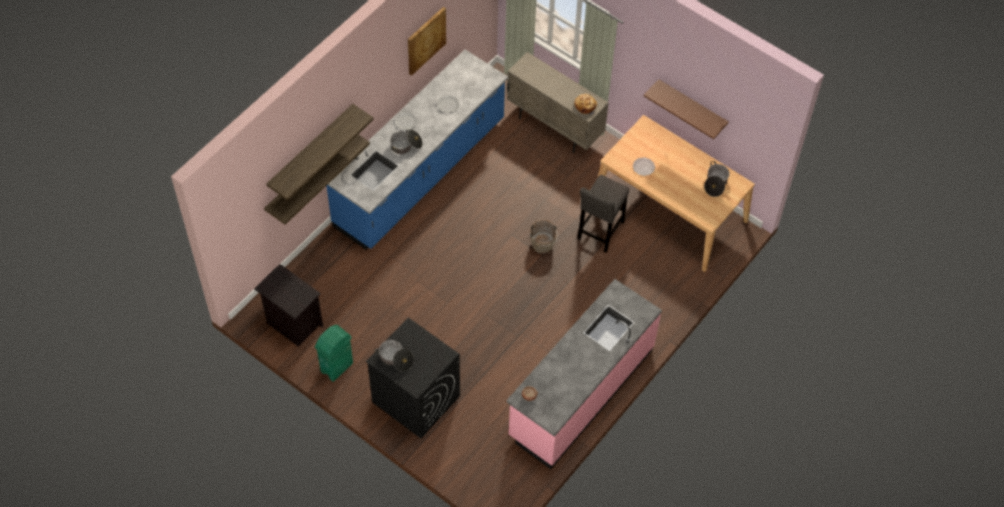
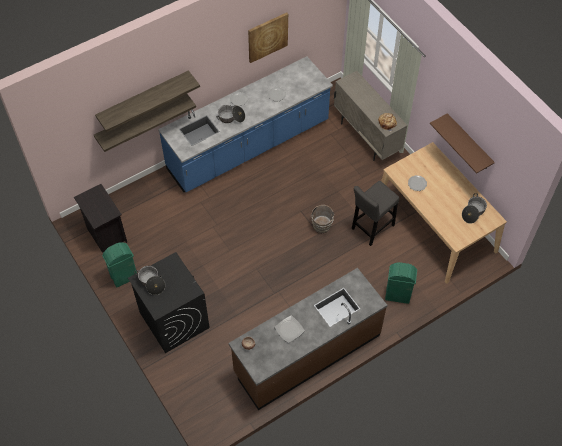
camera: 20 degrees right, 0 degrees up
pink counter [506,279,662,469] -> brown counter [229,268,387,410]
none -> plate [274,315,305,343]
none -> green trash can [385,262,417,304]

